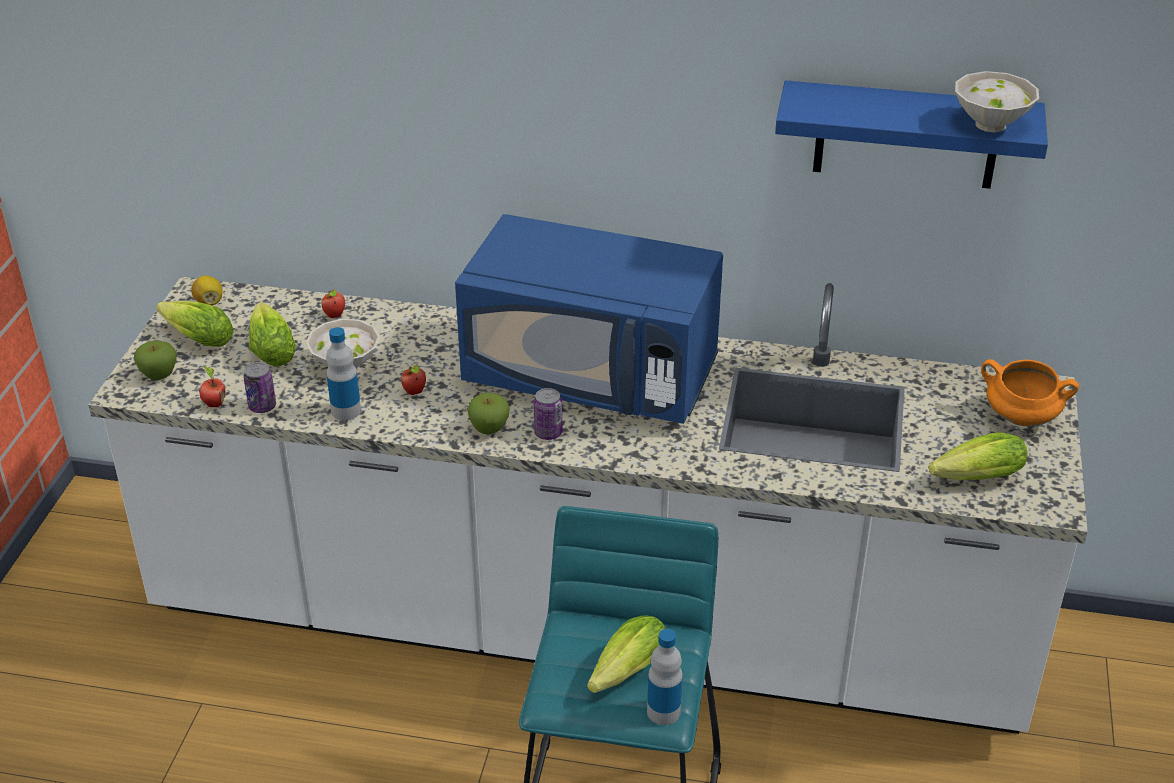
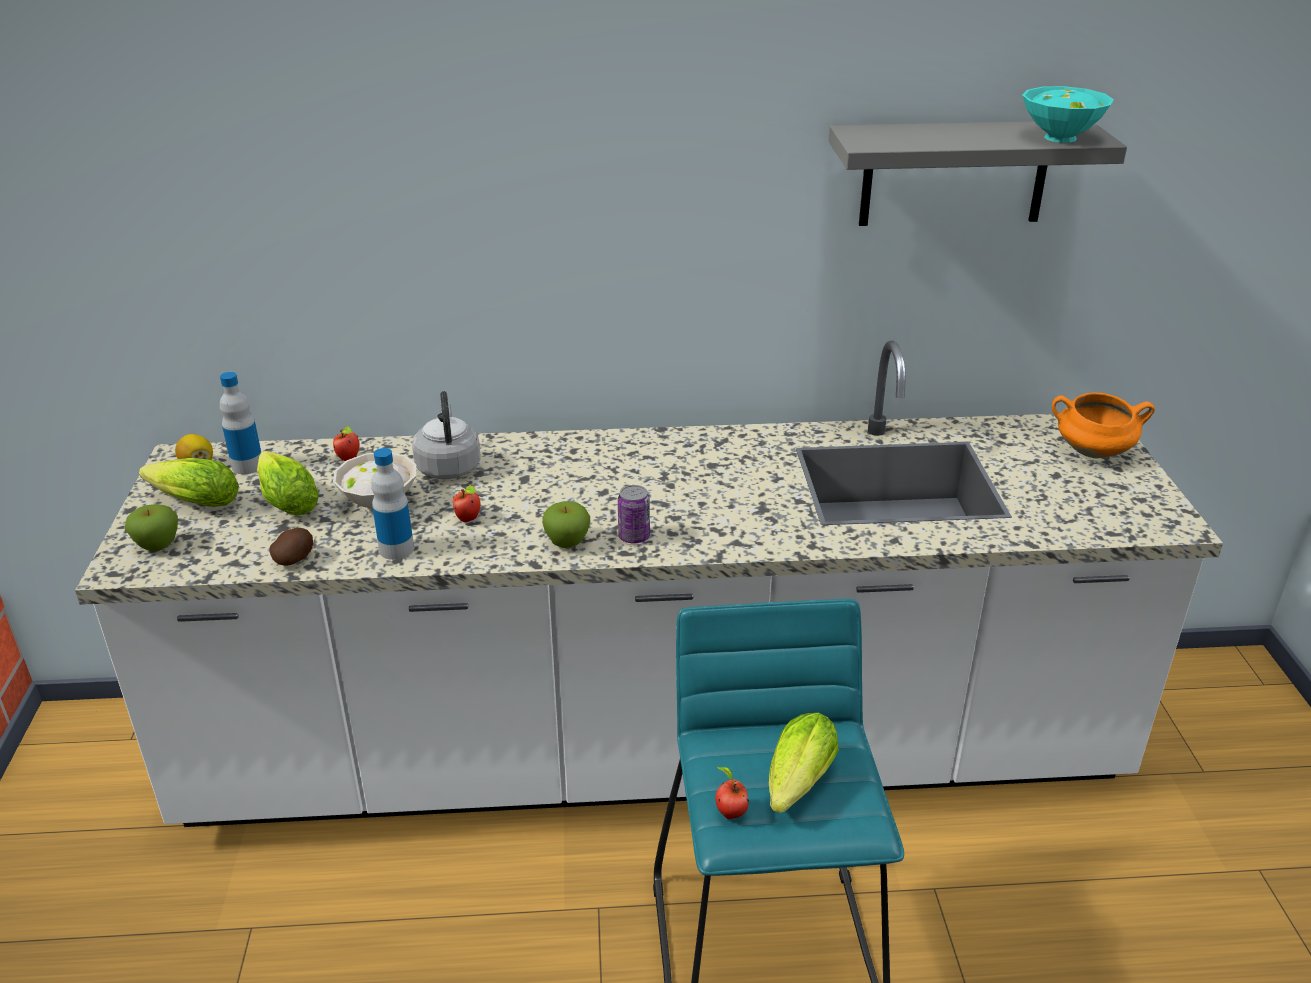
camera: 15 degrees left, 5 degrees down
apple [199,366,225,407] -> apple moved to [715,767,749,819]
can [243,362,276,413] -> potato [269,528,313,566]
blue microwave [455,214,723,424] -> none
bottle [647,629,683,725] -> bottle moved to [220,372,261,474]
blue shelf [775,80,1048,189] -> grey shelf [829,122,1127,226]
lettuce [929,432,1028,480] -> none
white bowl [955,71,1039,132] -> turquoise bowl [1022,86,1114,143]
none -> grey kettle [412,391,481,479]

